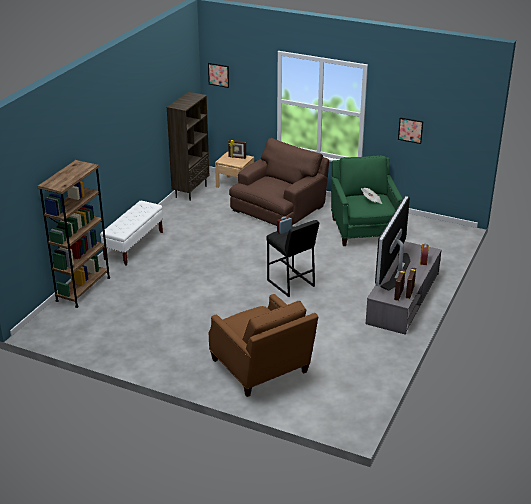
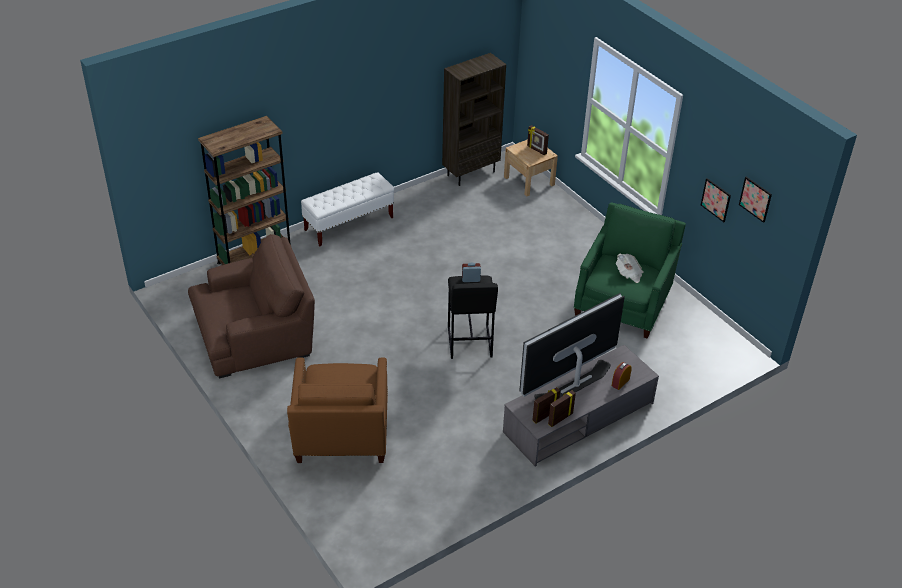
camera: 30 degrees right, 10 degrees up
picture [208,63,229,88] -> picture moved to [739,176,772,223]
brown armchair [229,138,329,226] -> brown armchair moved to [188,234,315,379]

